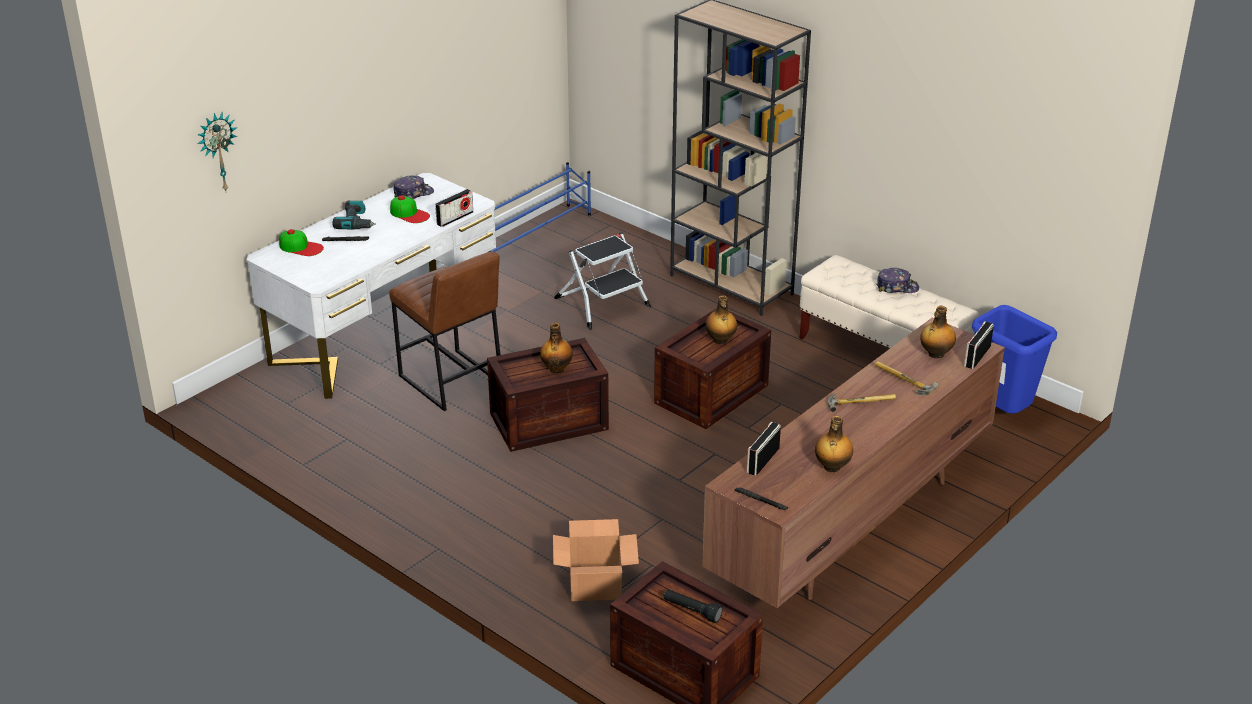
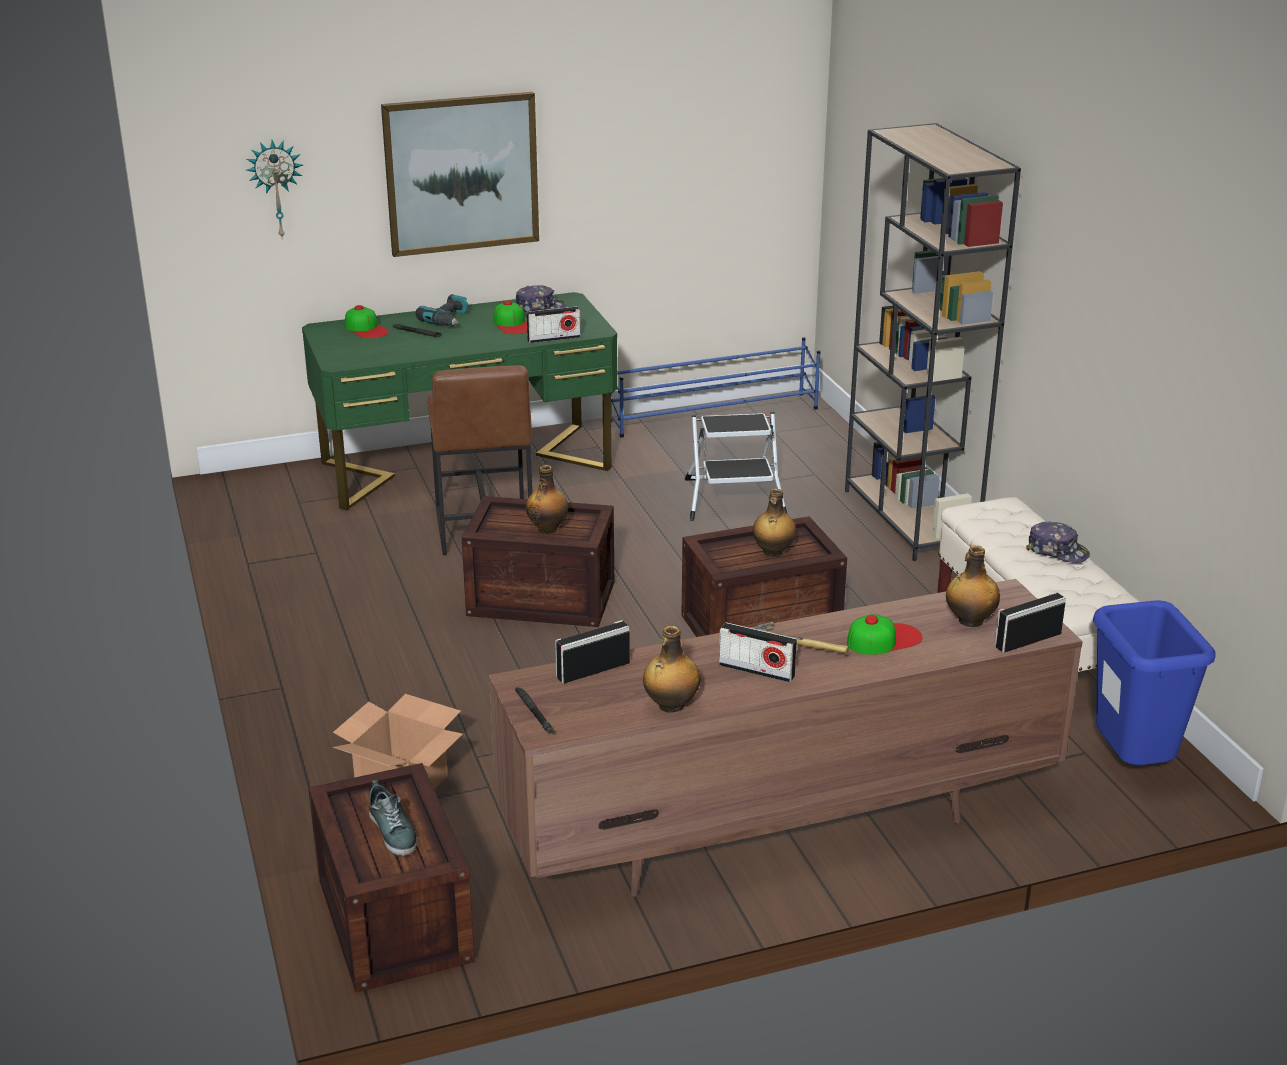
camera: 30 degrees right, 5 degrees down
white desk [247,173,496,399] -> green desk [302,292,617,510]
black flashlight [663,589,723,623] -> shoe [369,780,417,856]
hammer [874,361,939,396] -> cap [847,614,922,655]
none -> picture [381,92,539,257]
none -> radio [719,622,797,683]

